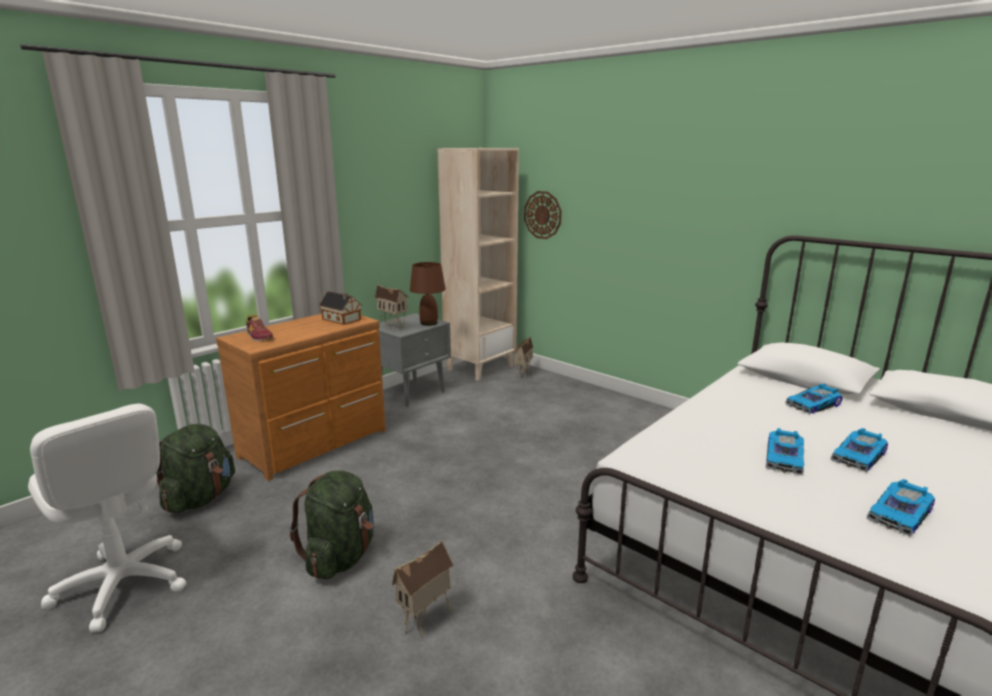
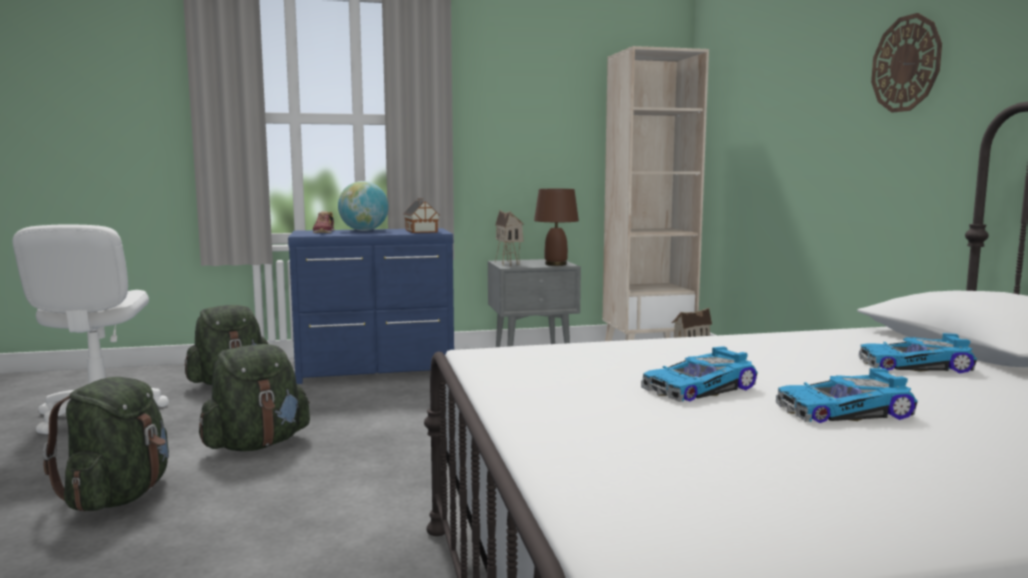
camera: 35 degrees right, 10 degrees down
brown dresser [216,314,386,481] -> blue dresser [288,228,454,384]
toy house [392,541,453,638] -> none
wall clock [524,191,561,239] -> wall clock moved to [871,13,942,113]
toy car [867,479,935,537] -> none
none -> green backpack [43,377,169,512]
none -> globe [338,181,389,231]

